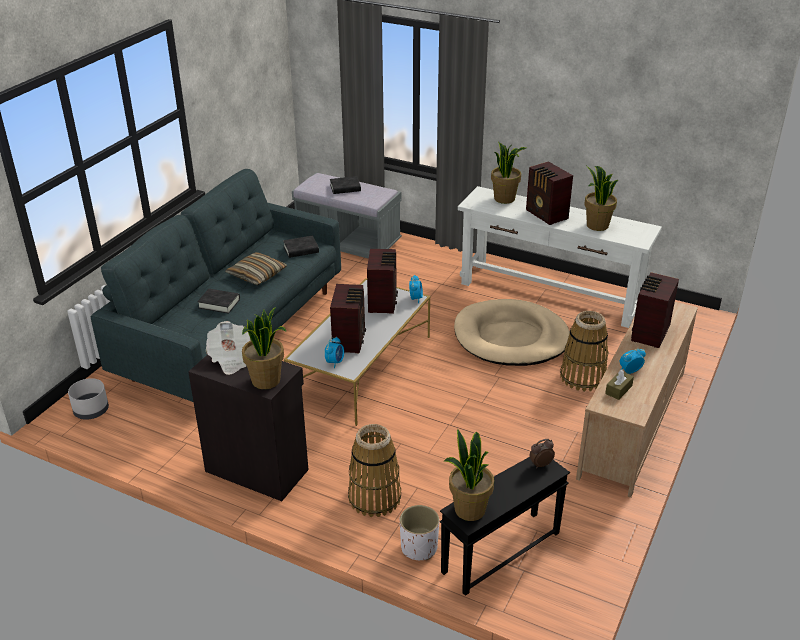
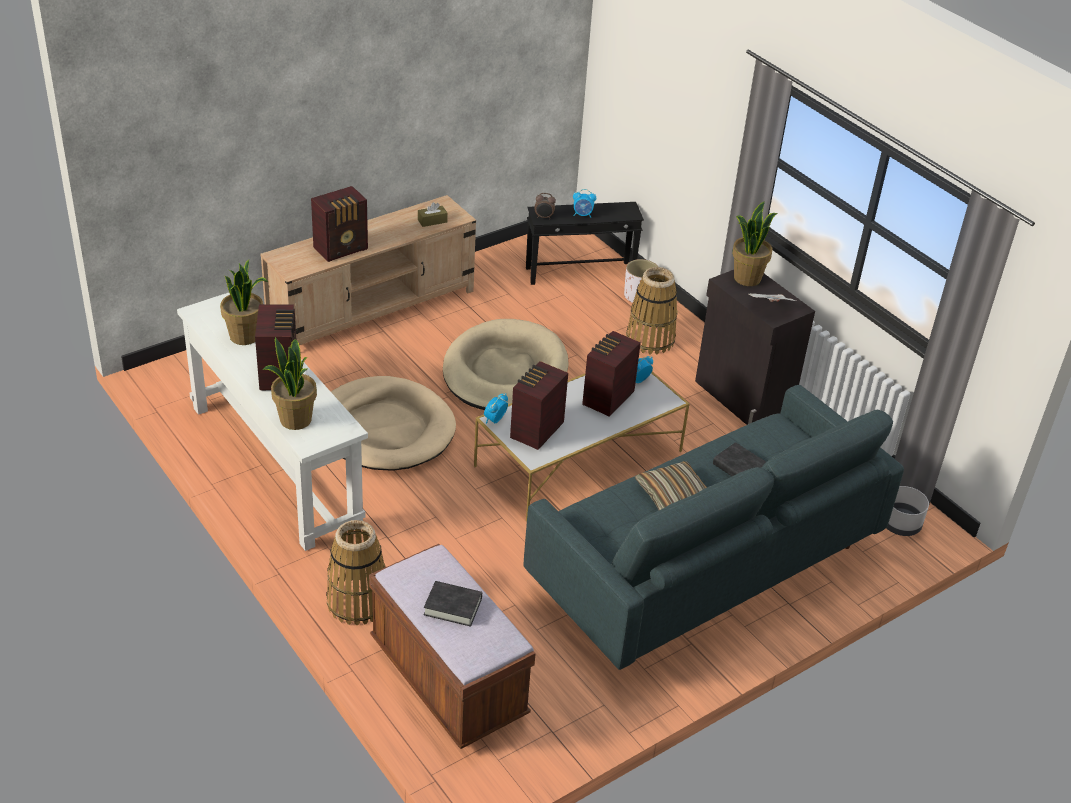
camera: 155 degrees left, 5 degrees up
black book [283,235,319,258] -> none
grey bench [292,173,402,259] -> brown bench [369,544,536,749]
potted plant [443,429,494,521] -> none
basket [560,311,608,392] -> basket moved to [326,520,386,625]
alarm clock [620,349,646,374] -> alarm clock moved to [573,189,596,218]
none -> beige dog bed [443,319,569,410]

